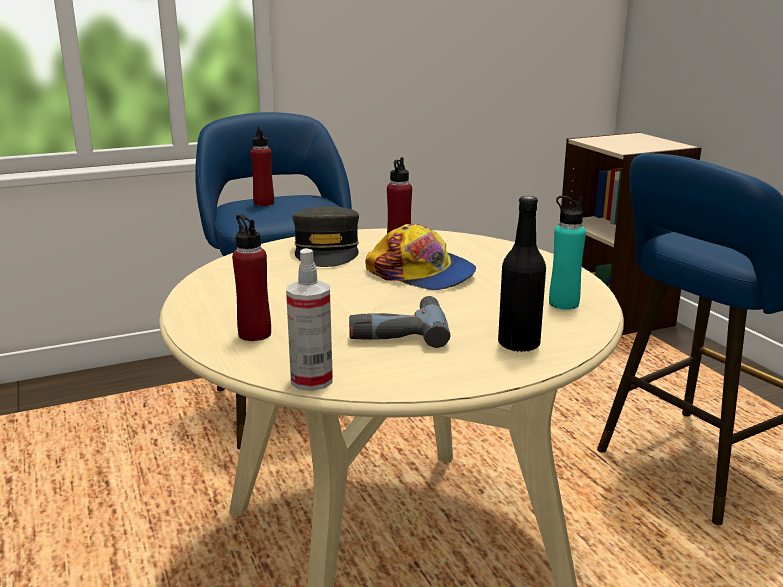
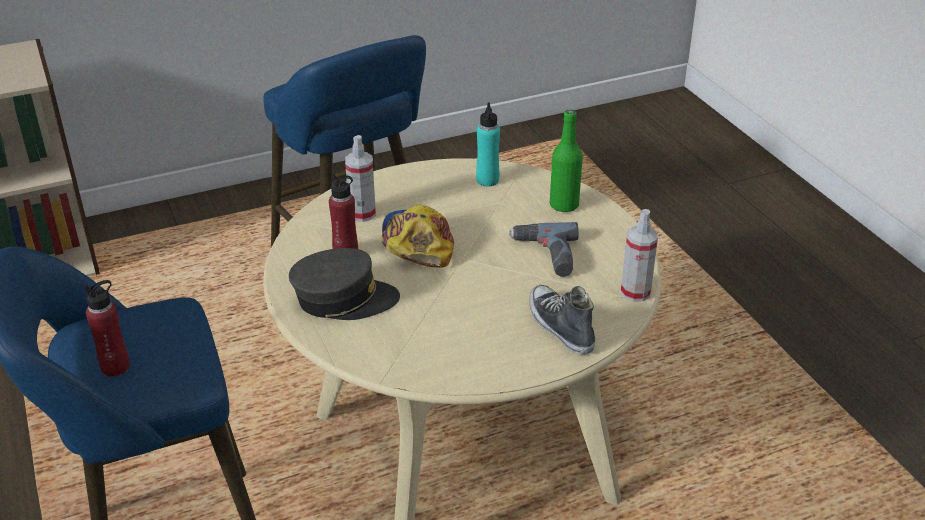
camera: 90 degrees left, 15 degrees up
red bottle [232,214,271,341] -> shoe [529,285,595,355]
cap [365,224,476,290] -> cap turned 45 degrees counterclockwise [382,205,454,268]
black bottle [498,196,546,352] -> green bottle [550,109,583,212]
none -> spray bottle [345,135,376,222]

